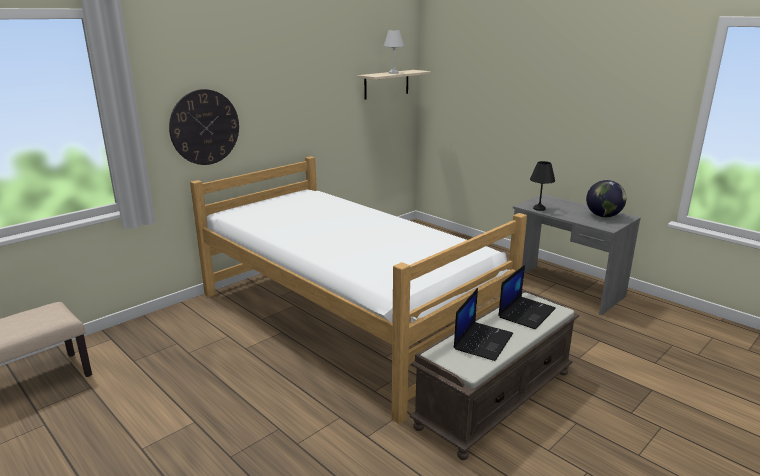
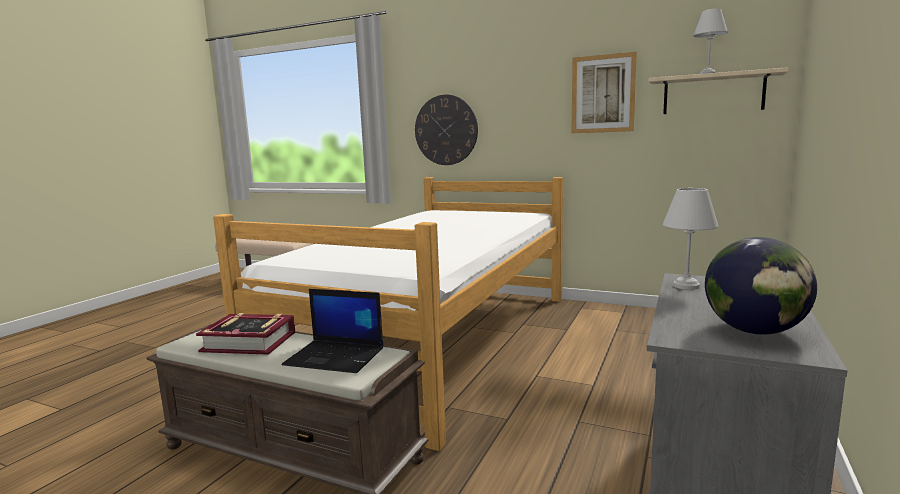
camera: 70 degrees right, 10 degrees down
laptop [454,288,513,361] -> book [196,313,295,355]
black table lamp [530,161,555,211] -> white table lamp [663,188,719,290]
none -> picture [571,52,637,133]

